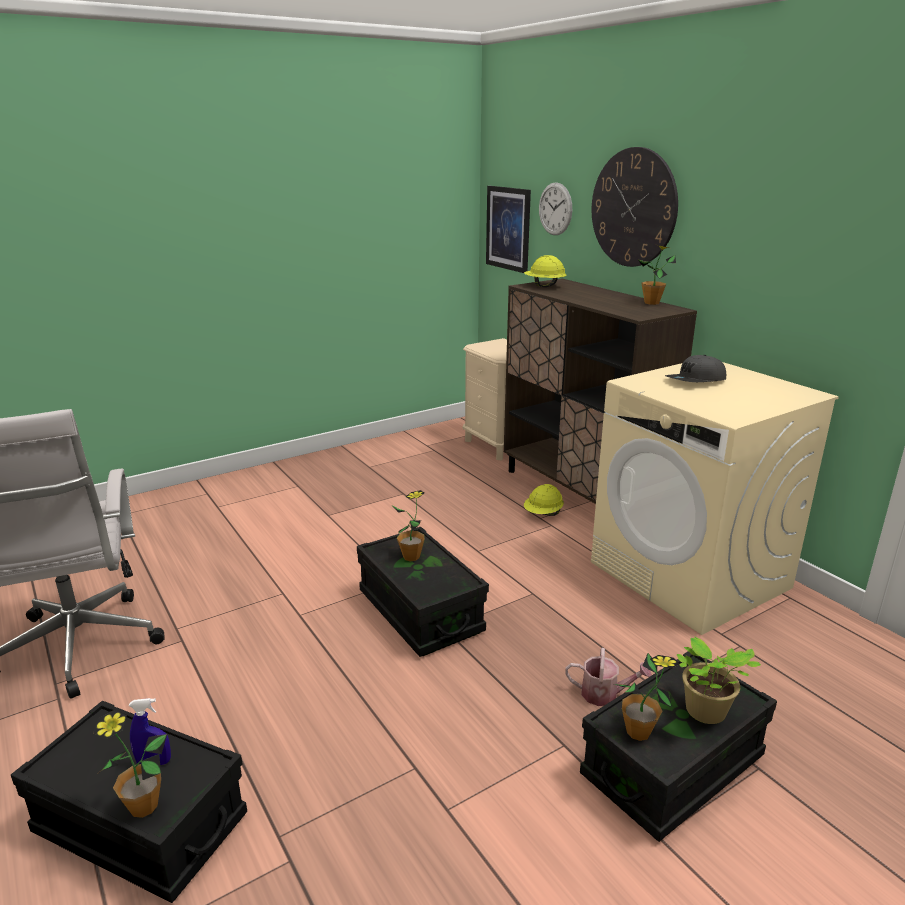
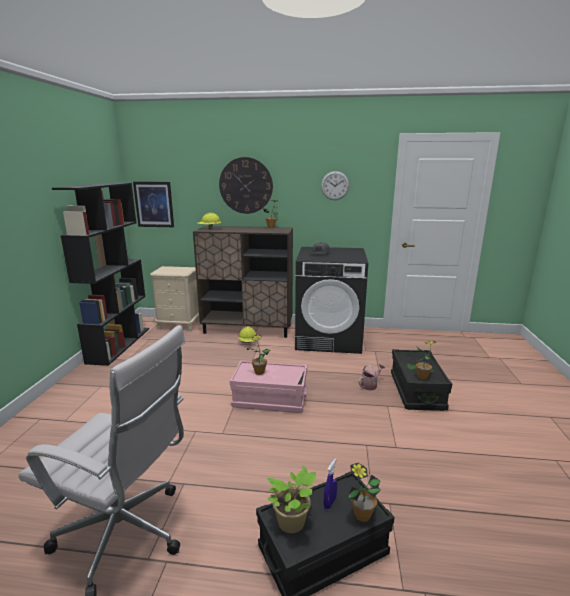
camera: 50 degrees left, 5 degrees down
black storage box [357,527,489,657] -> pink storage box [230,360,307,413]
wall clock [539,182,572,235] -> wall clock moved to [321,171,349,200]
beige washing machine [591,362,839,635] -> black washing machine [295,247,368,354]
potted plant [677,637,761,724] -> potted plant moved to [267,466,316,533]
none -> black bookcase [52,183,149,366]

